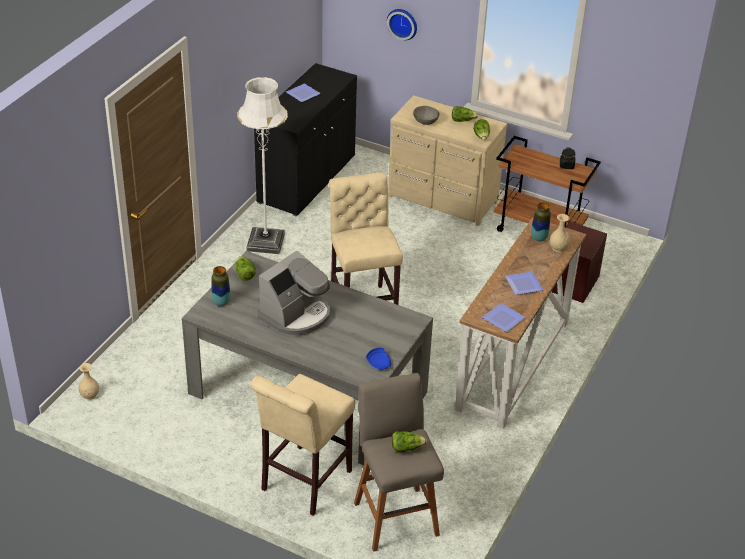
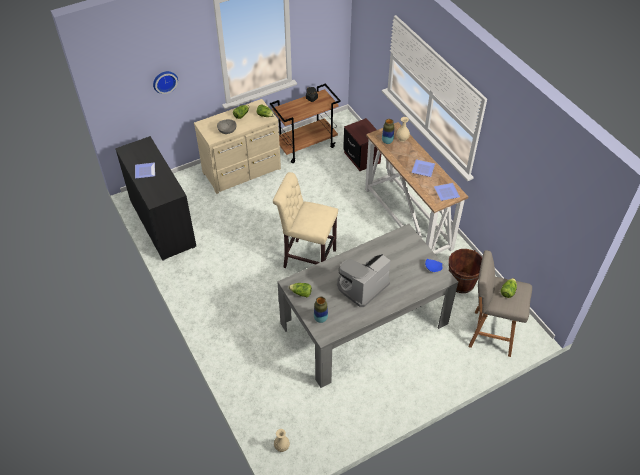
camera: 55 degrees left, 10 degrees up
white floor lamp [237,77,288,254] -> none
beige stool [250,374,355,515] -> none
coffee machine [258,250,331,336] -> coffee machine turned 120 degrees counterclockwise [337,254,391,307]
none -> brown bucket [448,249,482,293]

